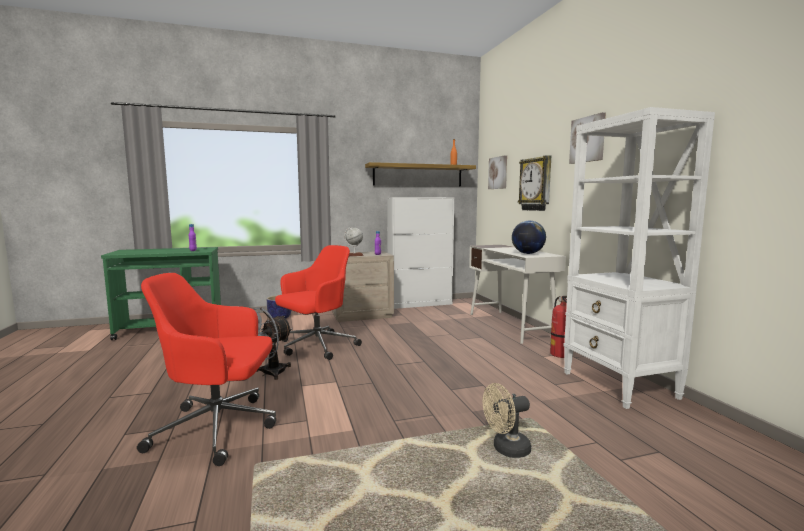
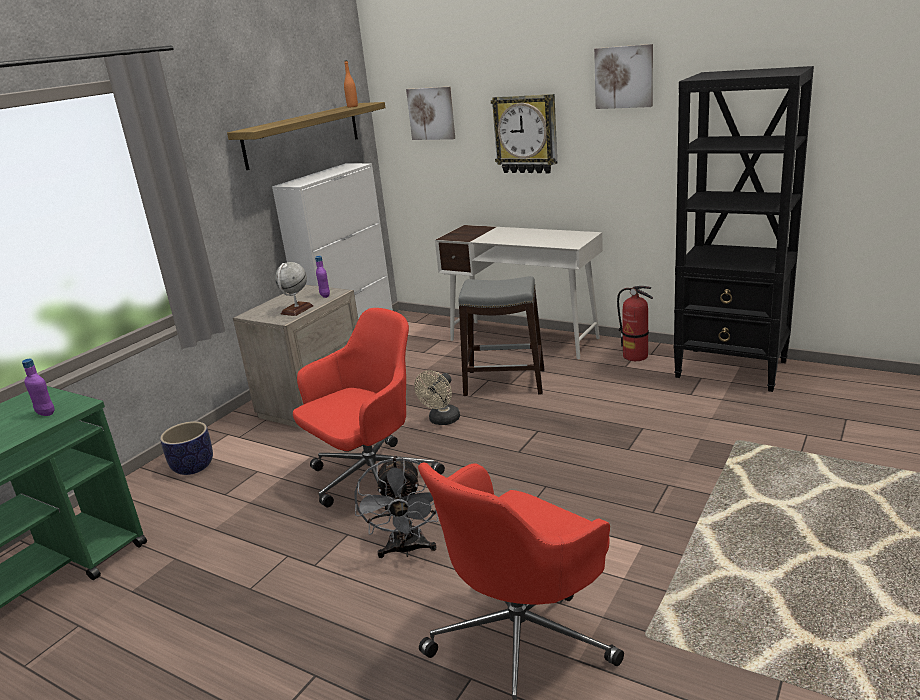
camera: 40 degrees left, 15 degrees up
red office chair [275,245,362,360] -> red office chair turned 45 degrees clockwise [293,308,445,512]
beige fan [483,383,531,458] -> beige fan moved to [414,370,460,425]
globe [512,220,546,254] -> none
white bookcase [564,107,715,409] -> black bookcase [674,66,814,392]
none -> grey stool [458,276,544,396]

